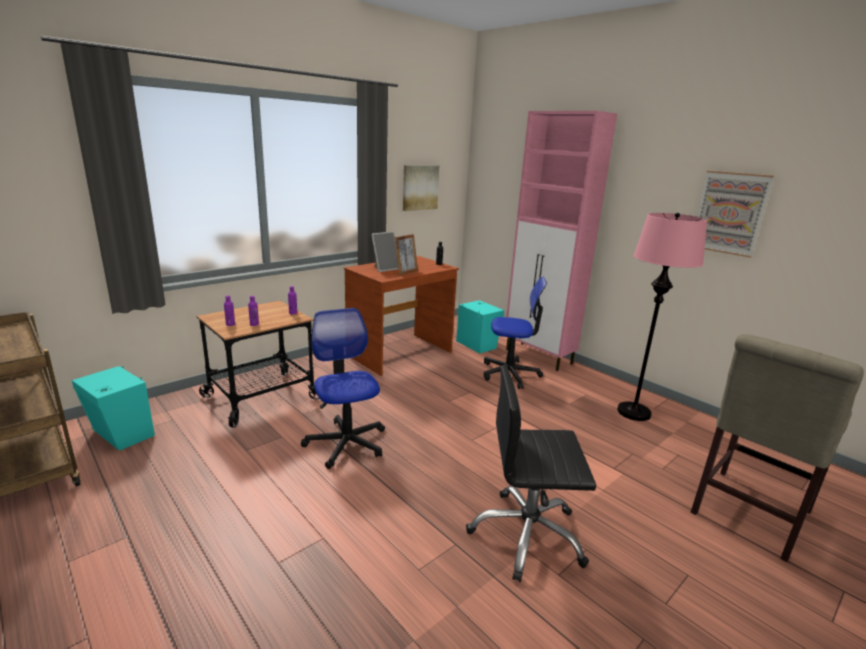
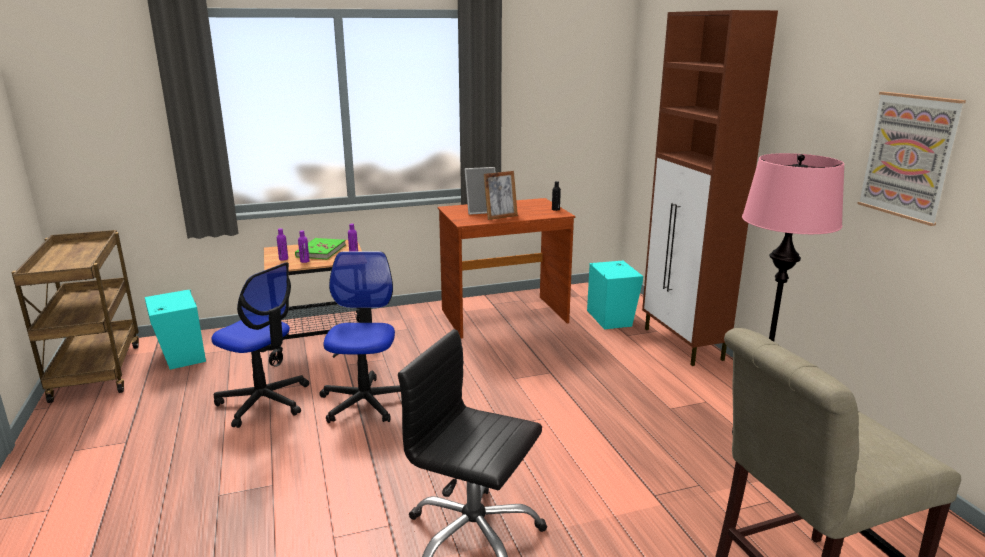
camera: 25 degrees right, 0 degrees up
picture [403,165,439,211] -> none
office chair [484,276,547,389] -> office chair moved to [212,262,309,428]
pink cabinet [506,111,617,371] -> brown cabinet [642,10,778,366]
none -> green book [295,238,346,259]

